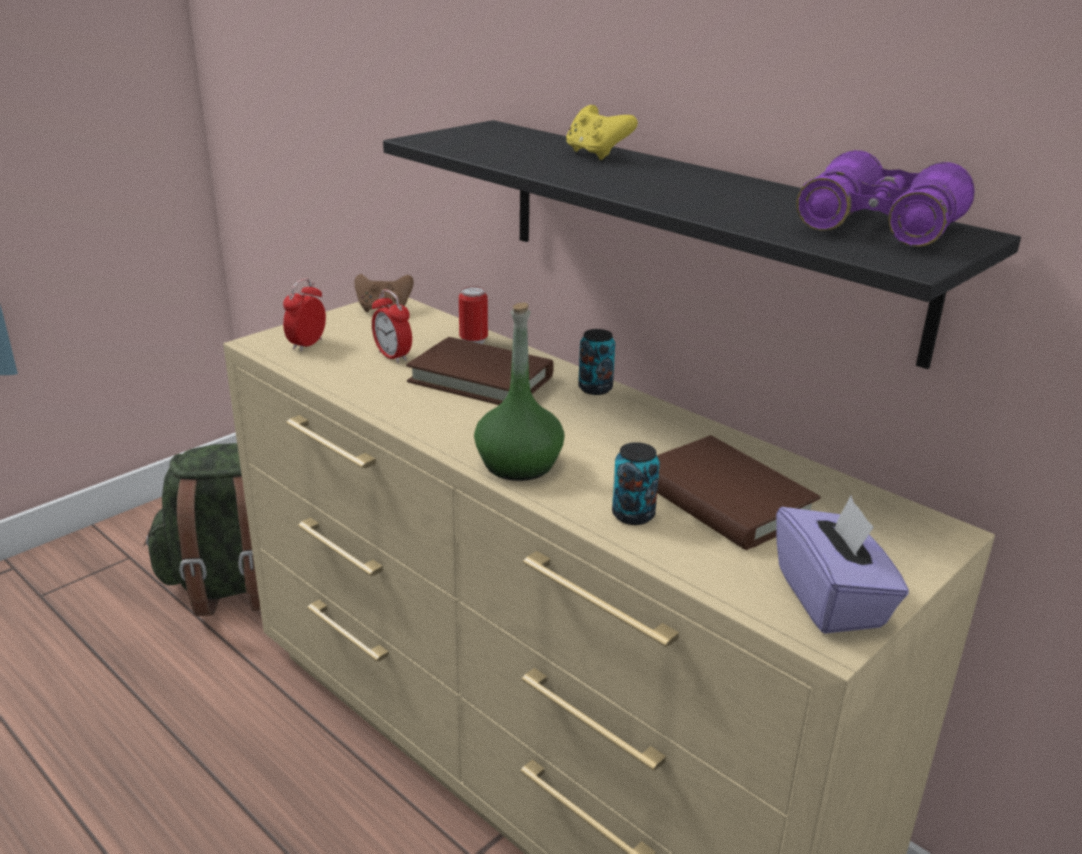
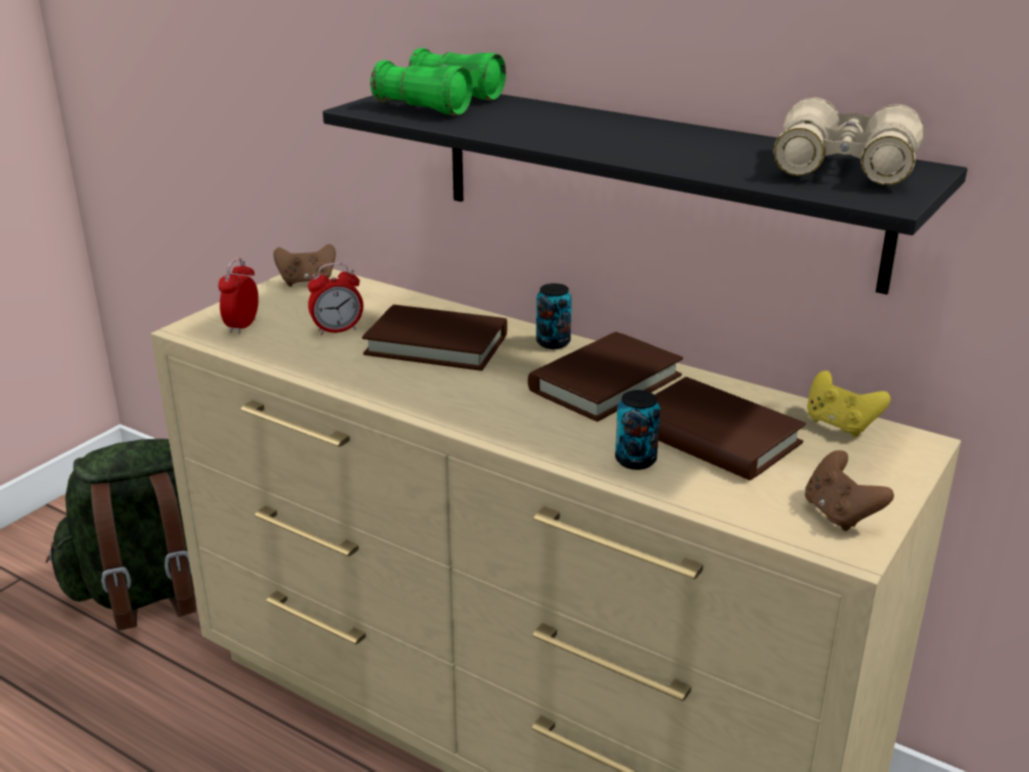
camera: 10 degrees left, 0 degrees up
alarm clock [372,289,412,363] -> alarm clock turned 60 degrees counterclockwise [308,263,363,335]
can [459,286,488,344] -> none
green bottle [474,302,564,481] -> none
yellow game controller [566,105,638,160] -> yellow game controller moved to [807,371,891,437]
purple tissue box [776,496,909,634] -> brown game controller [805,450,894,531]
purple binoculars [796,150,975,247] -> beige binoculars [774,98,924,185]
none -> green binoculars [370,48,506,116]
none -> brown book [528,332,683,422]

